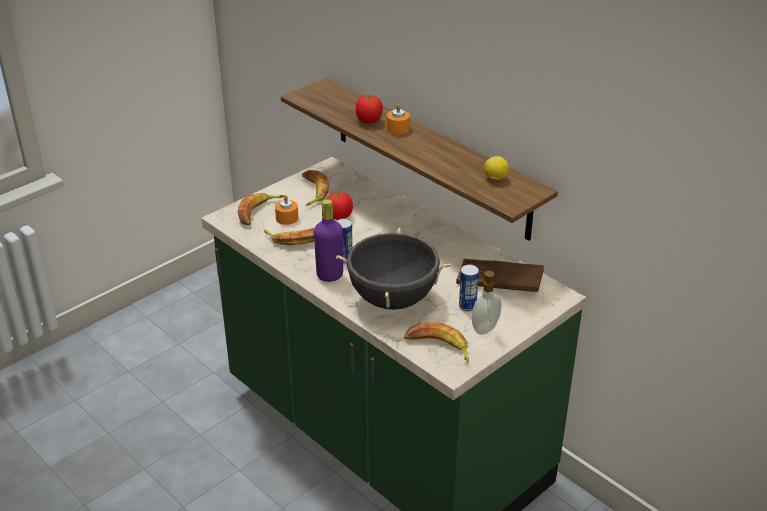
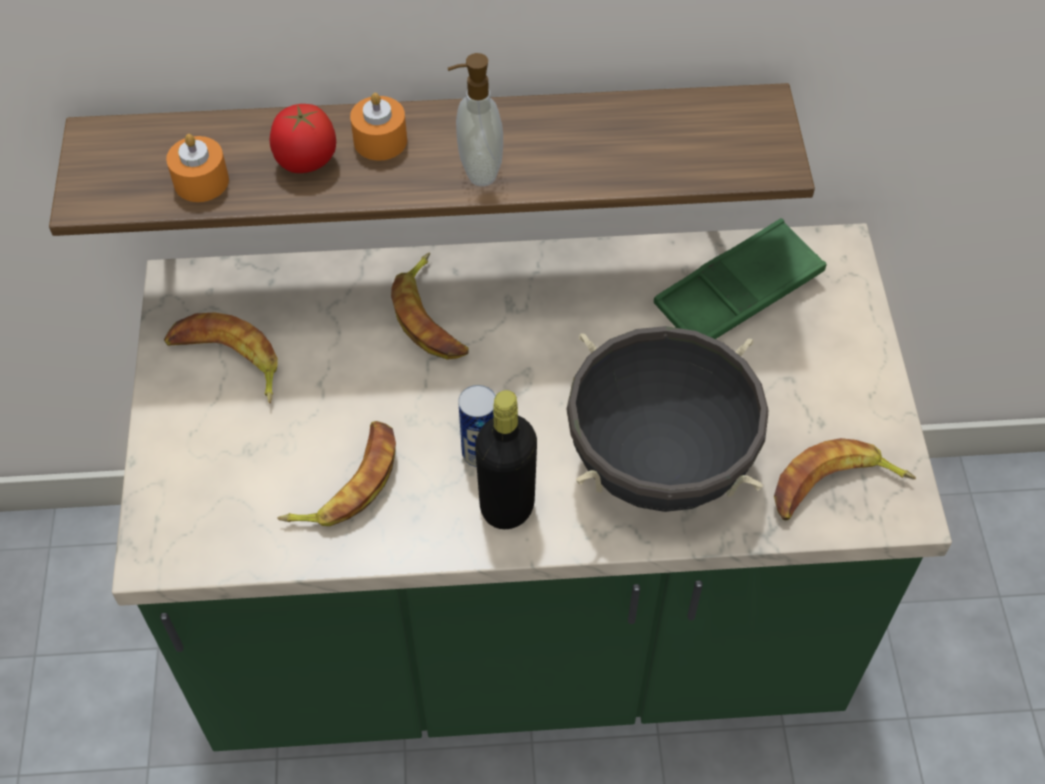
camera: 50 degrees left, 20 degrees up
banana [238,193,285,225] -> banana moved to [391,252,469,360]
orange candle [275,195,298,225] -> orange candle moved to [166,134,229,202]
purple bottle [314,199,343,282] -> black bottle [475,390,537,529]
tomato [327,190,353,220] -> none
brown tray [456,259,544,292] -> green tray [653,218,827,339]
can [459,264,479,311] -> none
soap dispenser [472,271,502,335] -> soap dispenser moved to [448,53,503,186]
lemon [484,156,509,180] -> none

